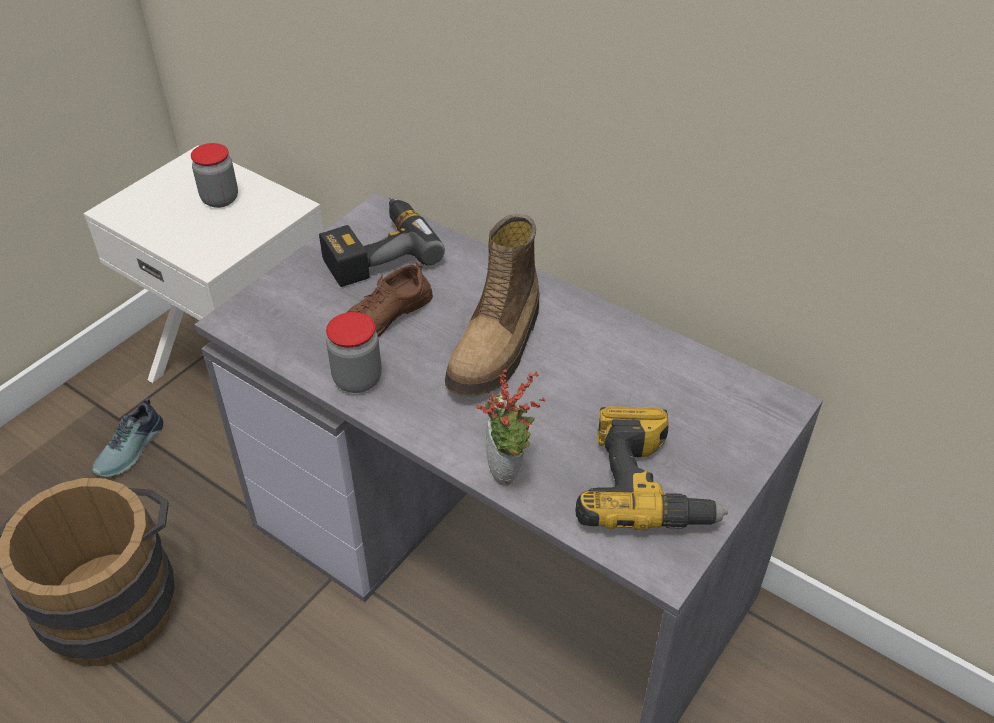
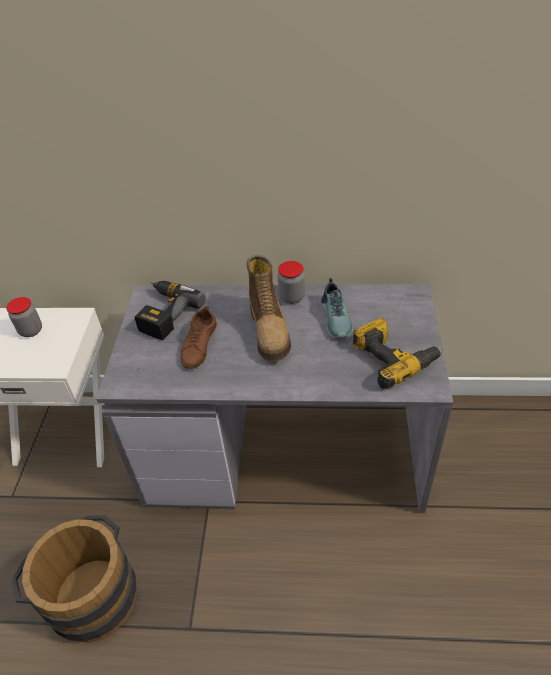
camera: 30 degrees left, 0 degrees up
shoe [92,398,163,477] -> shoe moved to [322,278,353,338]
jar [326,312,382,393] -> jar moved to [278,261,305,304]
potted plant [476,369,547,486] -> none

